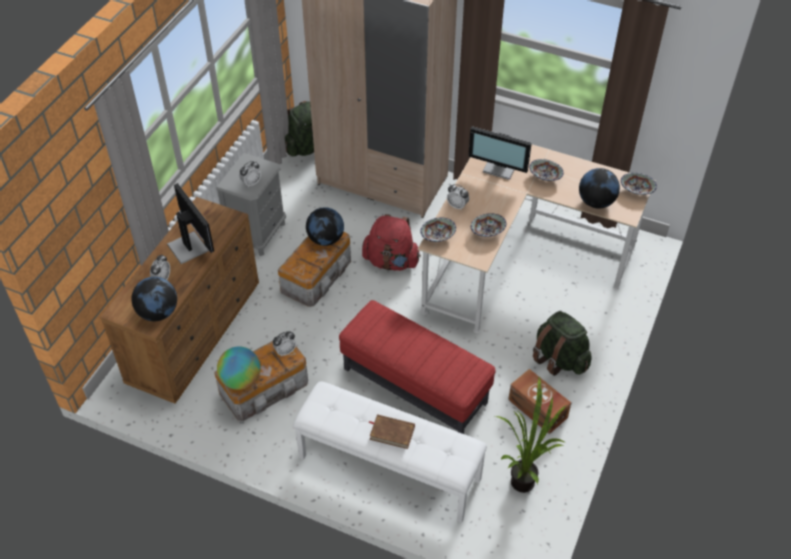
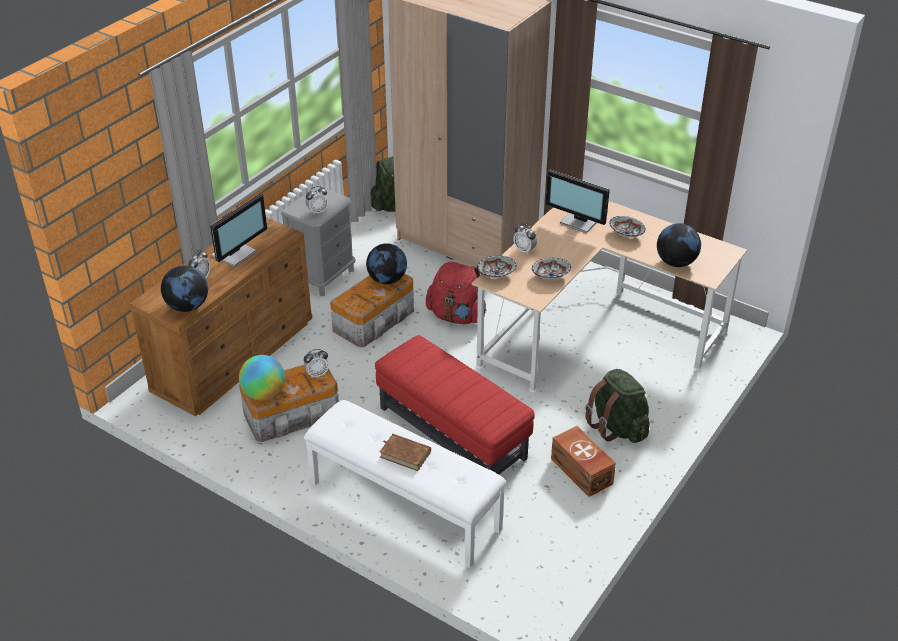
camera: 10 degrees right, 10 degrees down
monitor [167,183,214,264] -> monitor turned 60 degrees clockwise [210,194,267,267]
potted plant [495,377,567,493] -> none
bowl [621,173,657,195] -> none

